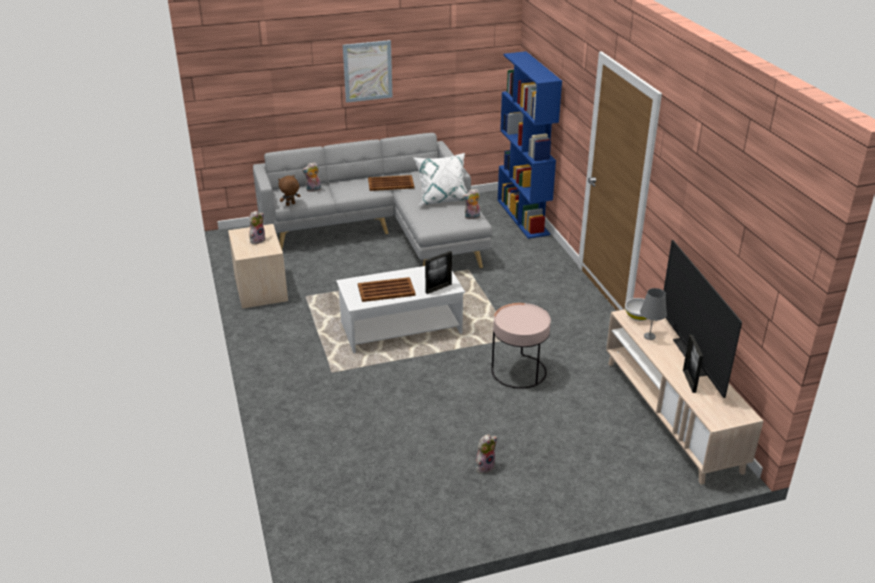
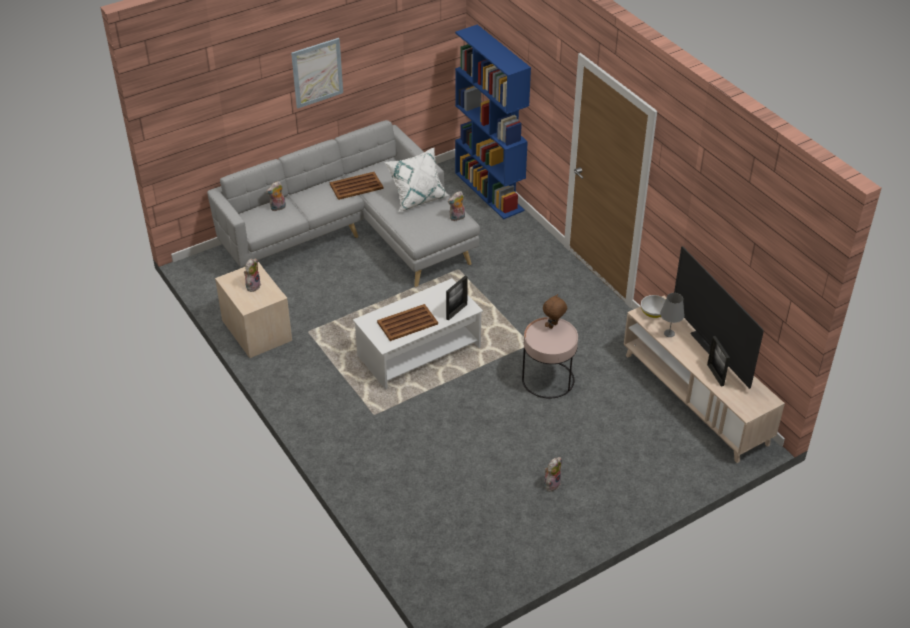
camera: 15 degrees left, 10 degrees up
brown plush toy [278,175,300,206] -> brown plush toy moved to [543,294,567,329]

